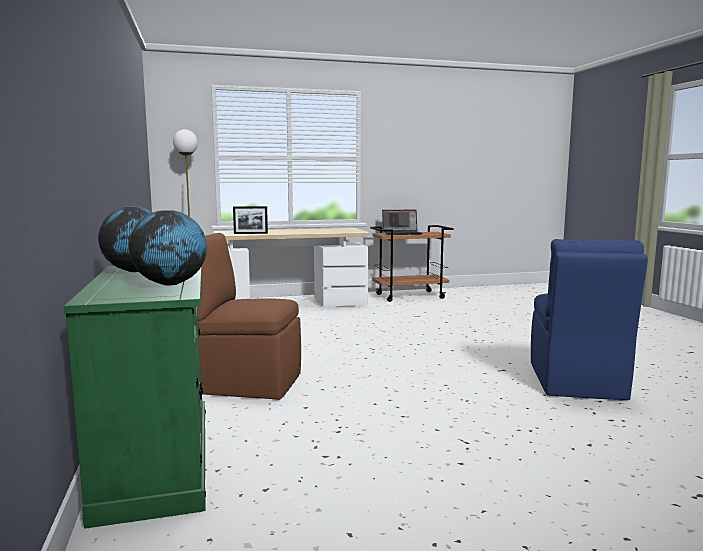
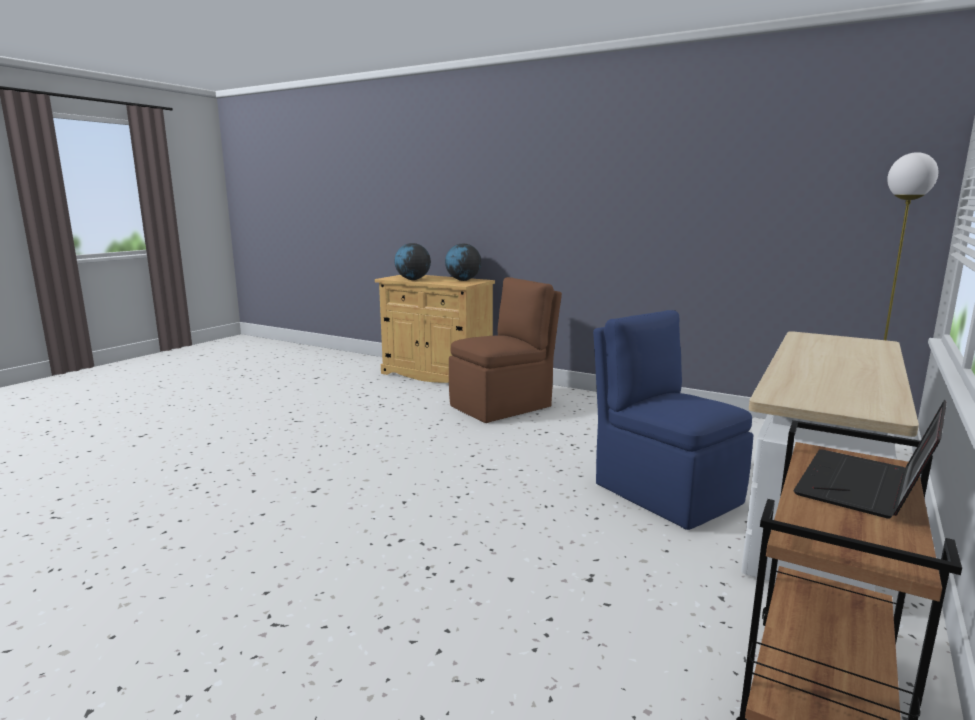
camera: 135 degrees right, 5 degrees up
green cabinet [63,266,206,529] -> beige cabinet [375,275,495,383]
picture frame [233,206,268,234] -> none
blue chair [531,239,648,400] -> blue chair moved to [593,310,753,530]

